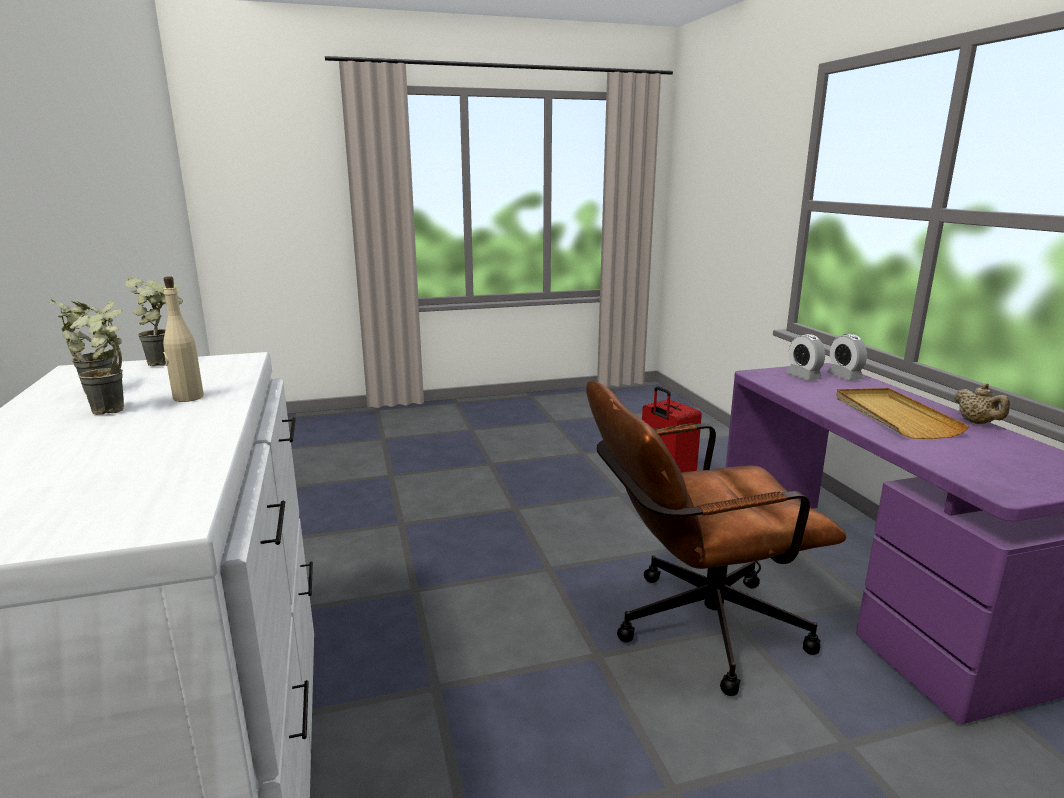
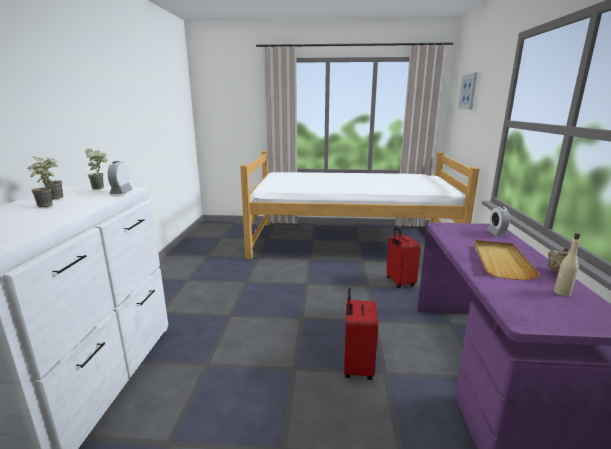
camera: 20 degrees right, 0 degrees up
beige bottle [163,276,204,402] -> beige bottle moved to [554,233,580,296]
brown office chair [586,381,846,696] -> red suitcase [344,288,378,380]
alarm clock [786,334,825,381] -> alarm clock moved to [108,161,133,194]
none -> bed [240,151,480,259]
none -> picture [458,73,477,109]

